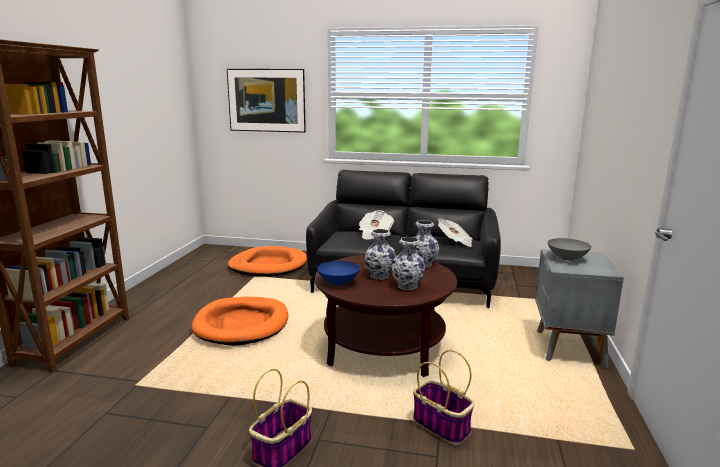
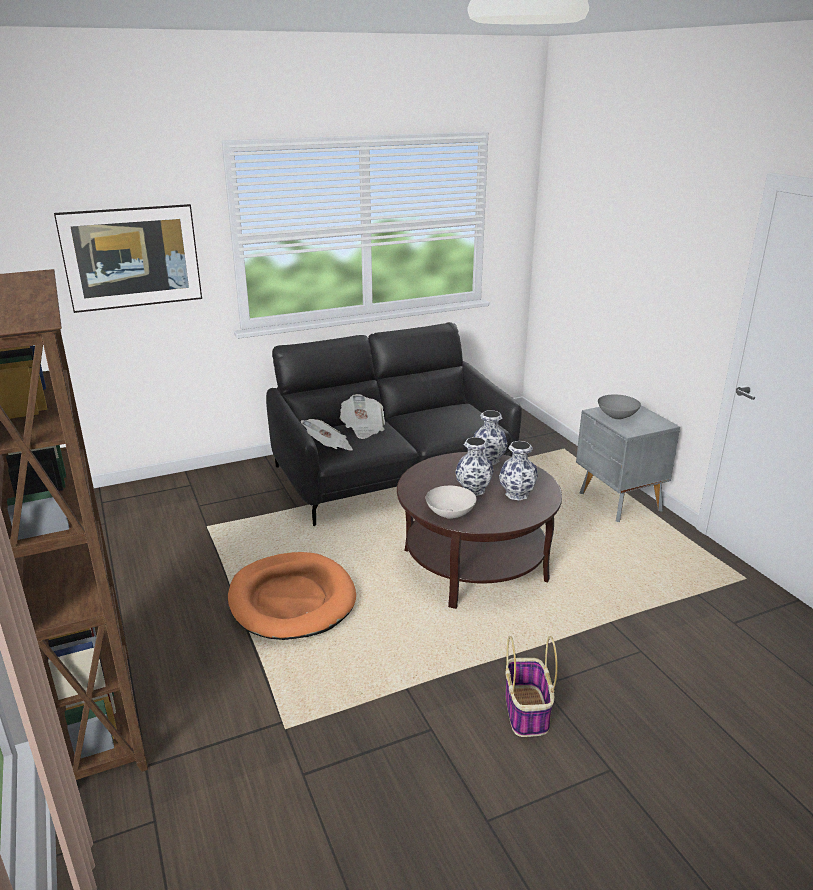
camera: 35 degrees left, 10 degrees up
orange dog bed [228,246,307,277] -> none
blue bowl [317,261,360,285] -> white bowl [426,486,477,519]
basket [413,350,475,445] -> none
newspaper [438,218,473,247] -> newspaper moved to [301,419,353,451]

